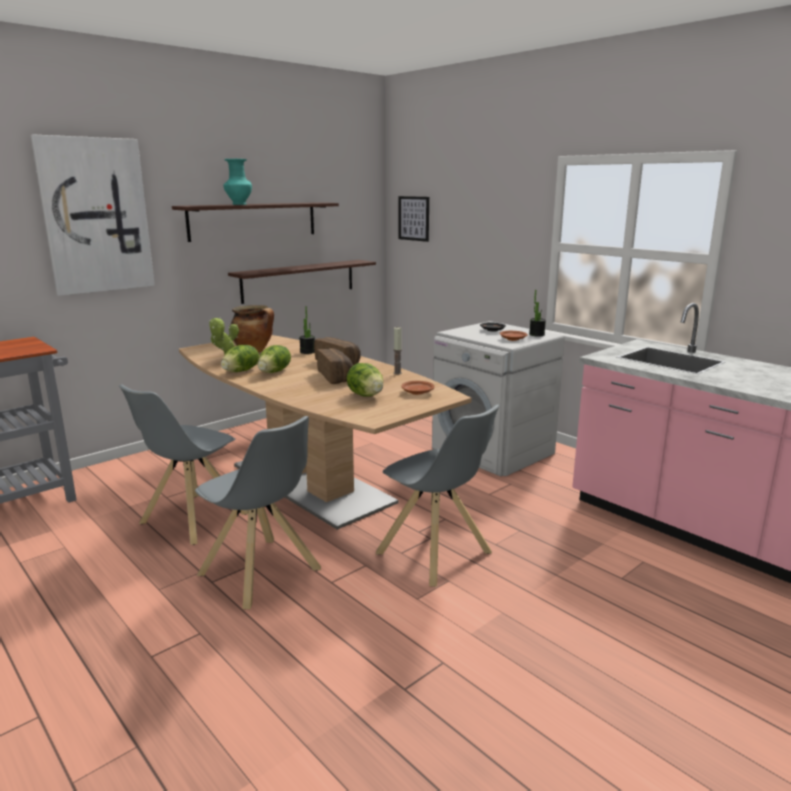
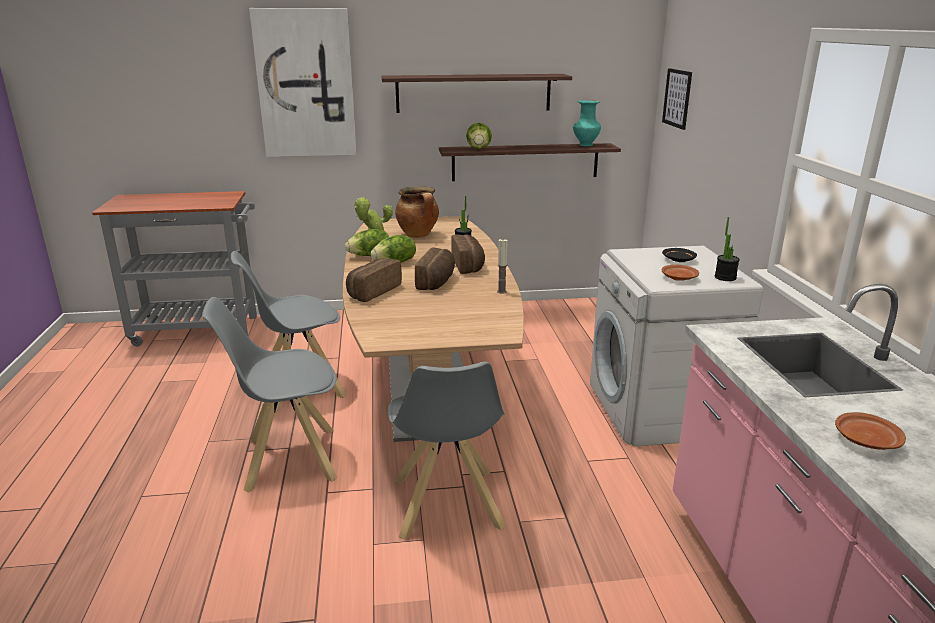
camera: 35 degrees right, 5 degrees up
grey chair [195,416,321,609] -> grey chair turned 90 degrees clockwise [202,297,337,492]
turquoise vase [223,159,252,205] -> turquoise vase moved to [573,100,601,146]
lettuce [347,363,383,397] -> lettuce moved to [466,123,492,149]
brown plate [401,381,435,395] -> brown plate moved to [835,412,906,450]
none -> bread [346,258,402,302]

